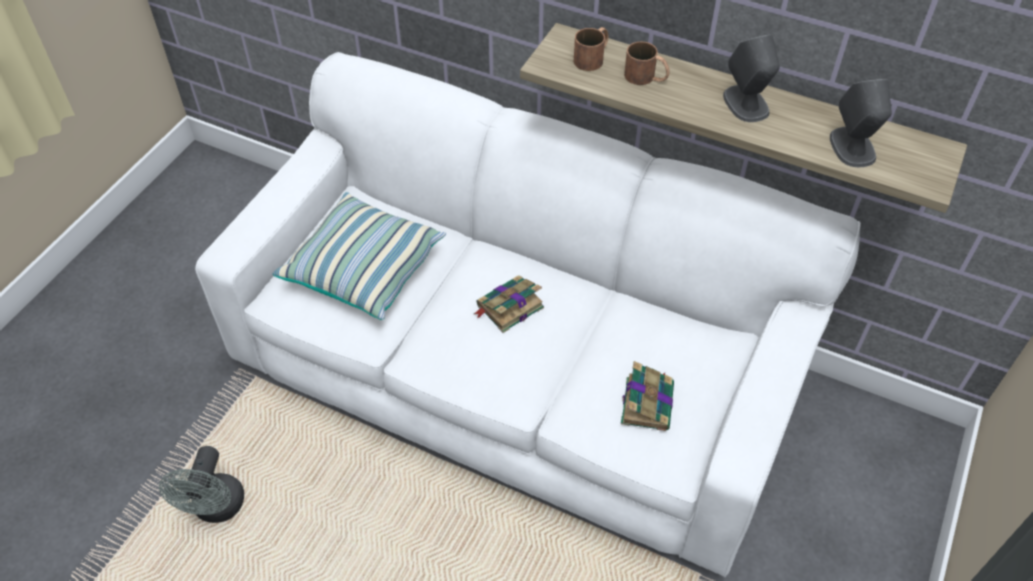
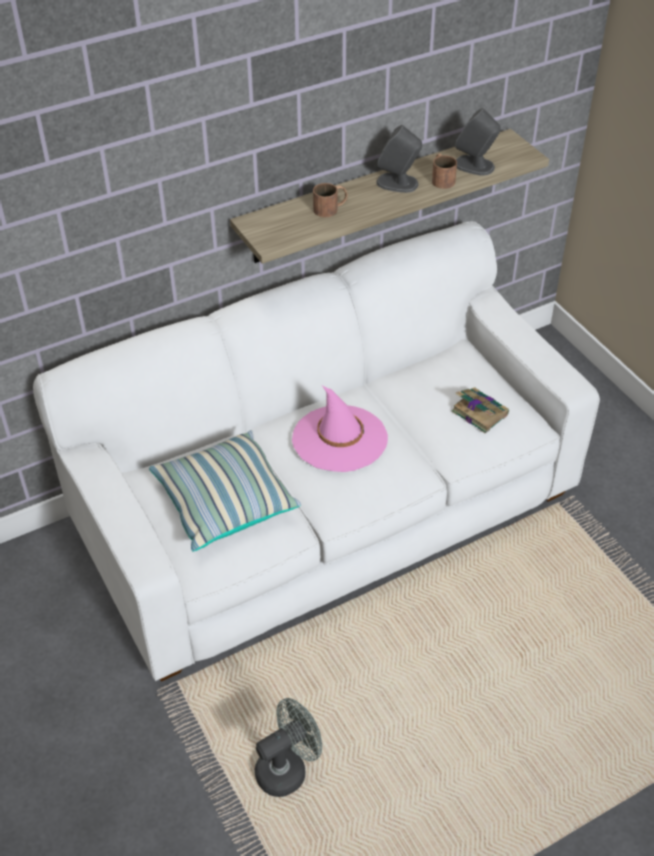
camera: 55 degrees left, 5 degrees down
grey fan [159,446,244,523] -> grey fan turned 75 degrees counterclockwise [255,698,322,797]
book [474,275,544,333] -> pink hat [292,386,388,472]
brown mug [574,27,609,71] -> brown mug moved to [432,153,457,189]

